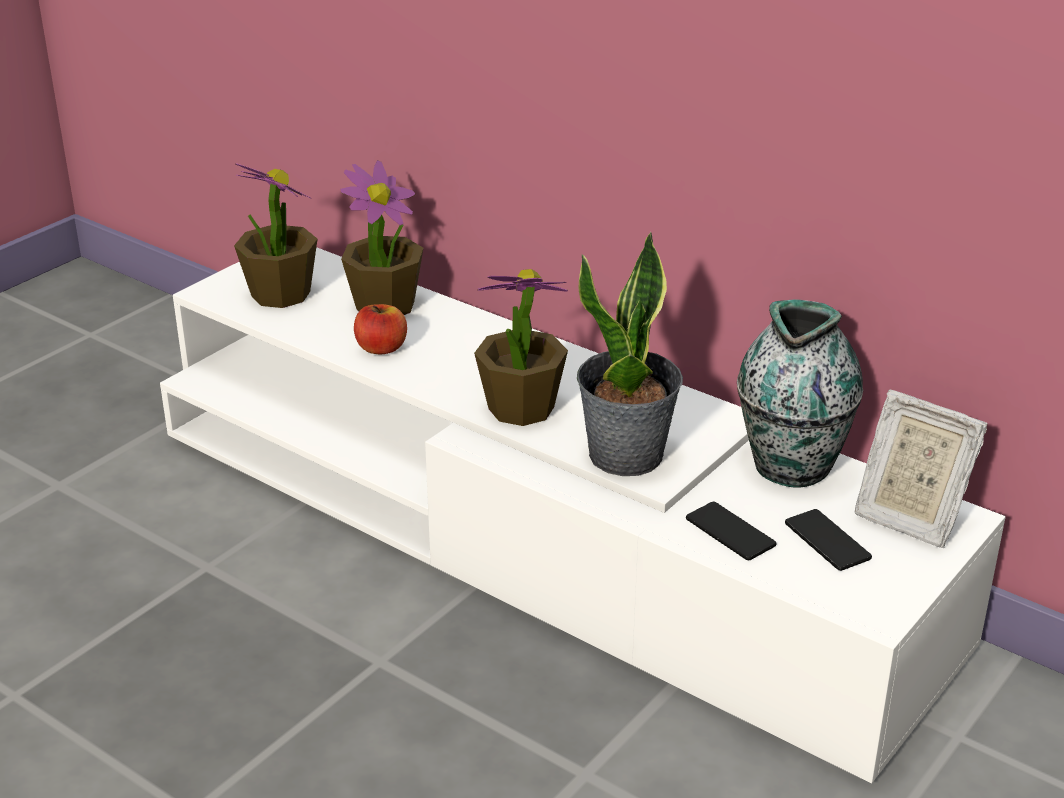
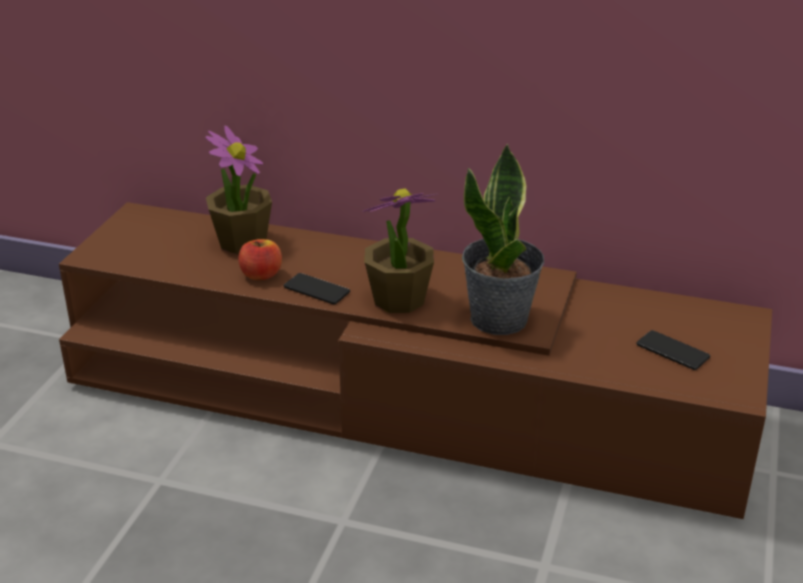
camera: 20 degrees left, 0 degrees up
white tv stand [160,247,1006,784] -> brown tv stand [59,202,772,519]
potted plant [234,163,317,308] -> none
phone [686,502,776,560] -> phone moved to [284,273,350,304]
vase [737,299,863,488] -> none
picture frame [855,390,988,548] -> none

